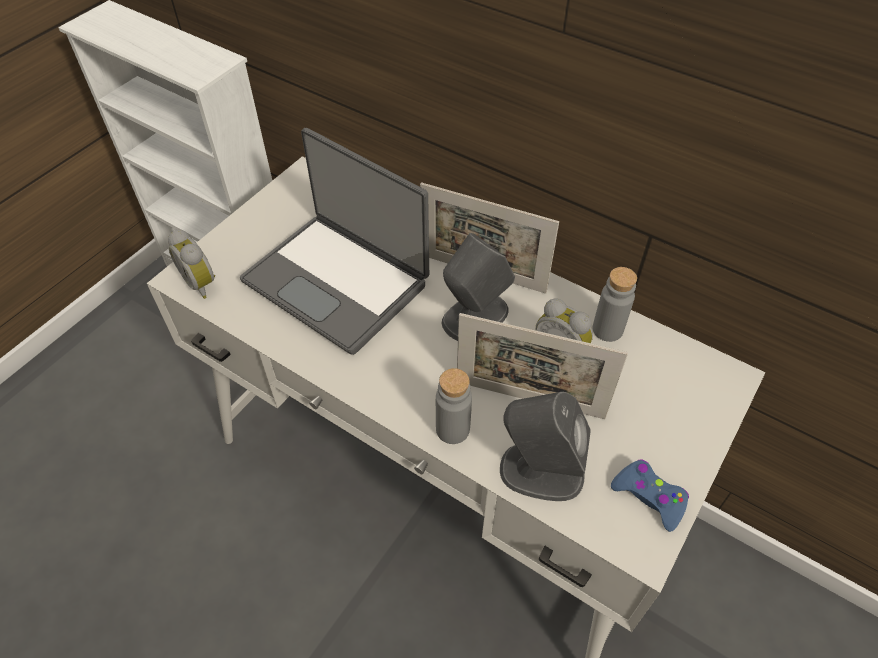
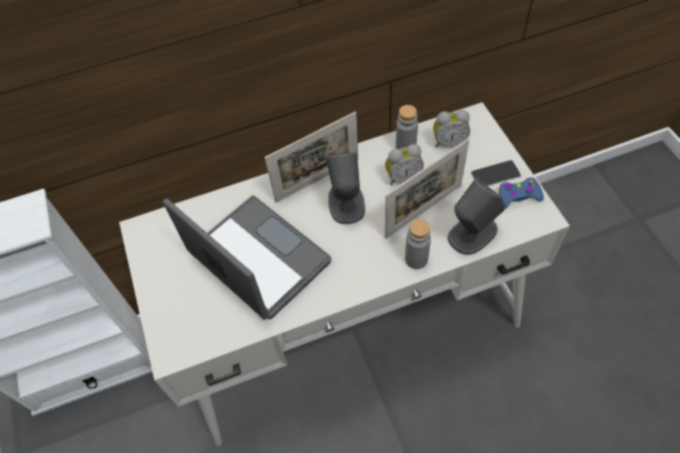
camera: 50 degrees left, 5 degrees up
alarm clock [168,229,215,299] -> alarm clock moved to [433,110,470,148]
laptop [240,128,429,355] -> laptop turned 120 degrees counterclockwise [163,195,332,320]
none -> phone [471,160,521,186]

